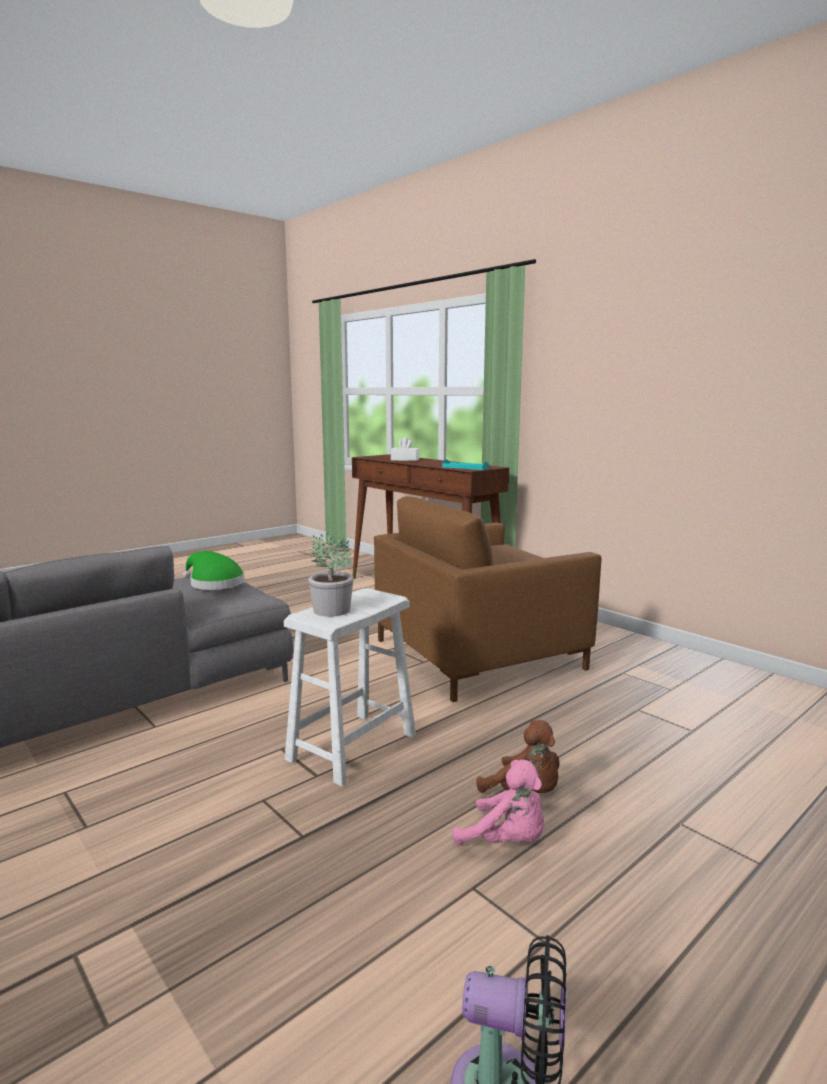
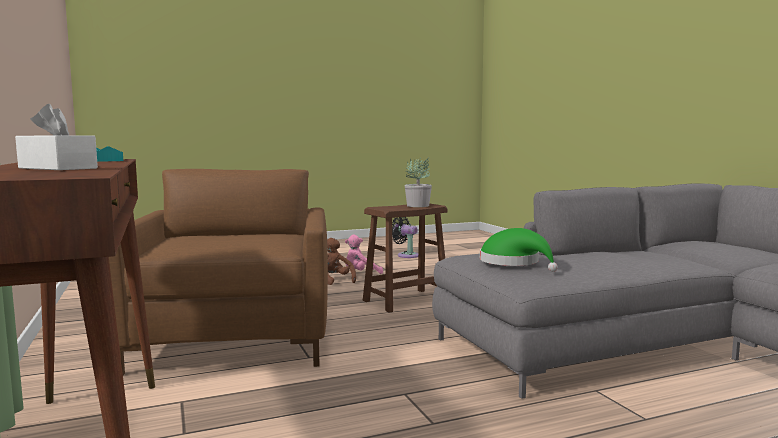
camera: 160 degrees left, 5 degrees down
white stool [284,588,416,787] -> brown stool [363,203,448,313]
brown armchair [374,496,601,702] -> brown armchair turned 90 degrees counterclockwise [109,169,328,375]
pink plush toy [452,760,544,845] -> pink plush toy turned 75 degrees counterclockwise [345,235,383,274]

